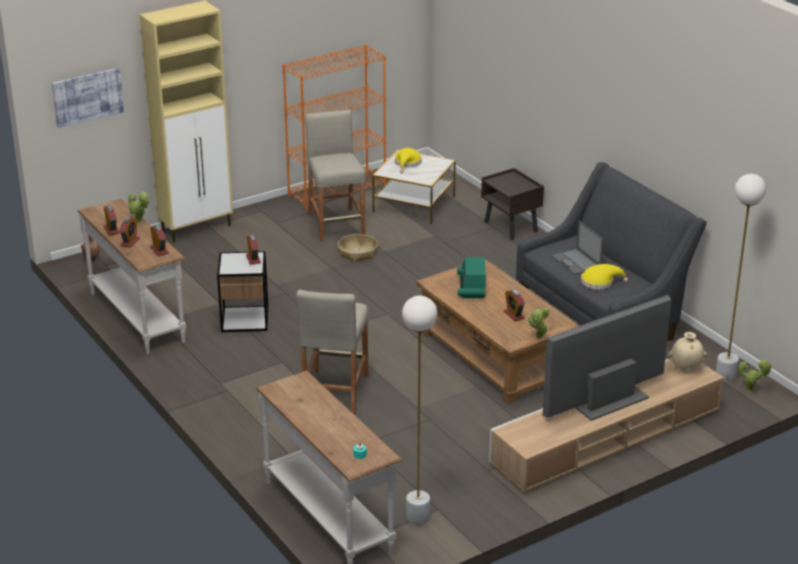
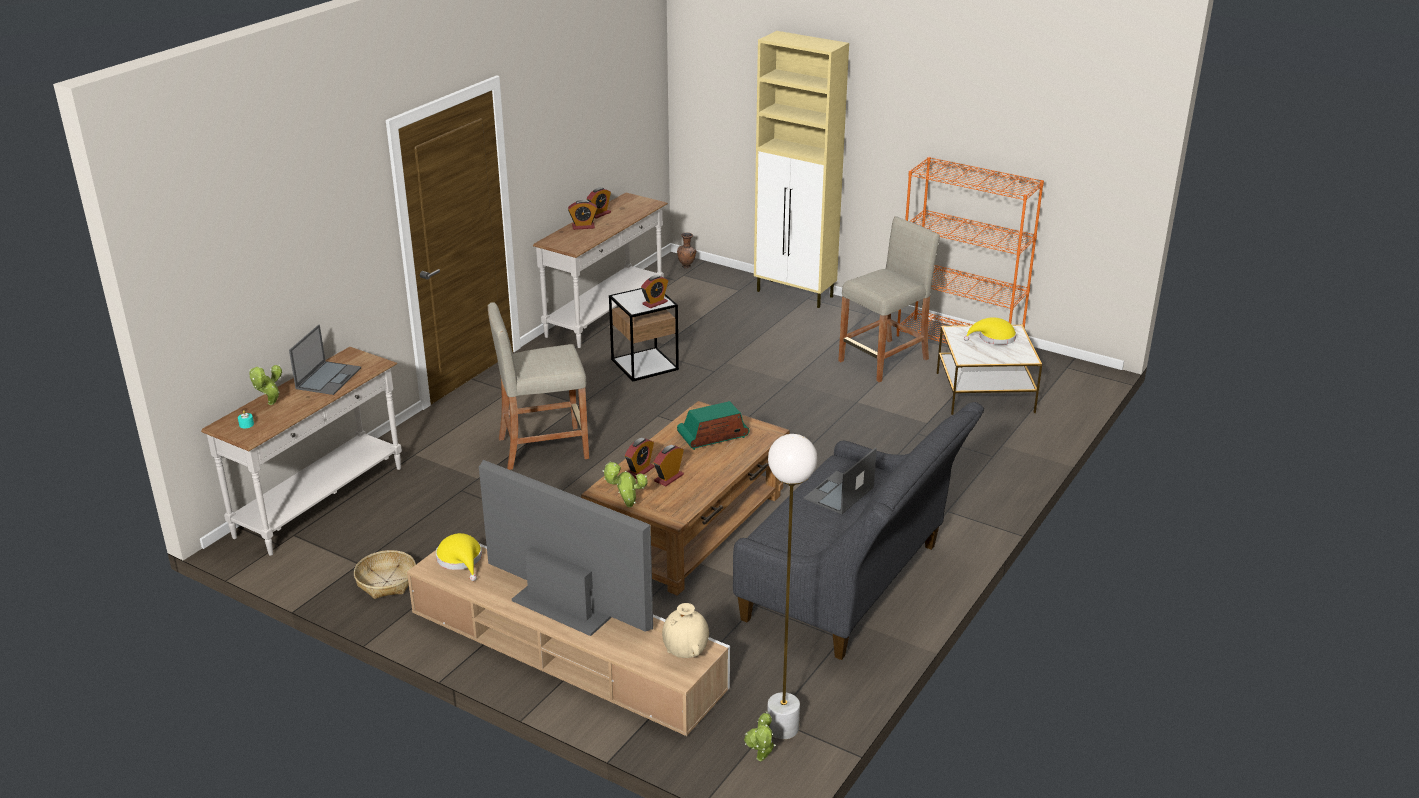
camera: 65 degrees right, 0 degrees up
picture [52,68,124,128] -> none
potted plant [128,191,149,223] -> potted plant moved to [249,365,282,405]
alarm clock [150,225,169,256] -> alarm clock moved to [625,438,654,479]
basket [338,234,378,262] -> basket moved to [354,550,416,599]
white floor lamp [402,296,438,525] -> none
brown nightstand [481,168,544,240] -> none
yellow hat [581,264,628,290] -> yellow hat moved to [436,533,482,581]
none -> laptop [289,325,361,395]

